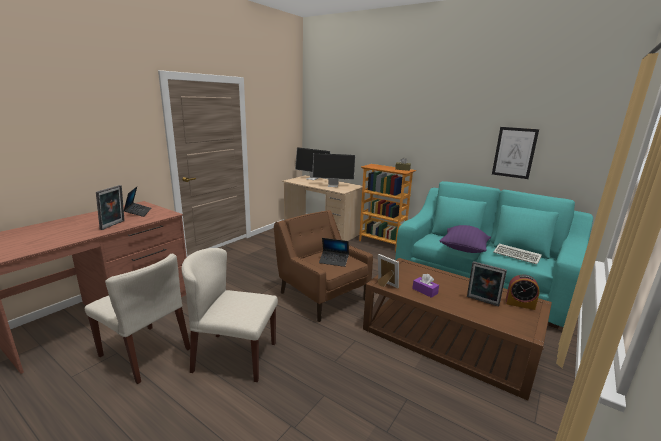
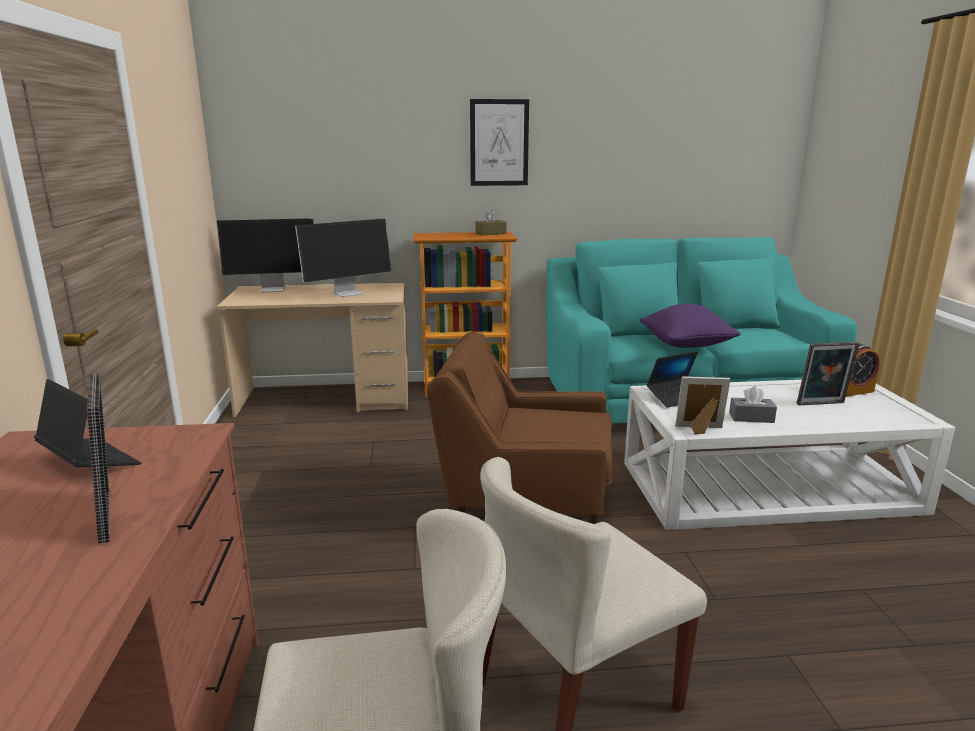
camera: 40 degrees left, 0 degrees up
laptop [319,238,349,267] -> laptop moved to [647,351,698,408]
brown coffee table [363,258,552,401] -> white coffee table [624,380,955,530]
purple tissue box [412,274,439,298] -> grey tissue box [729,386,777,423]
picture [492,127,539,179] -> picture moved to [470,99,529,186]
keyboard [494,244,542,264] -> none

